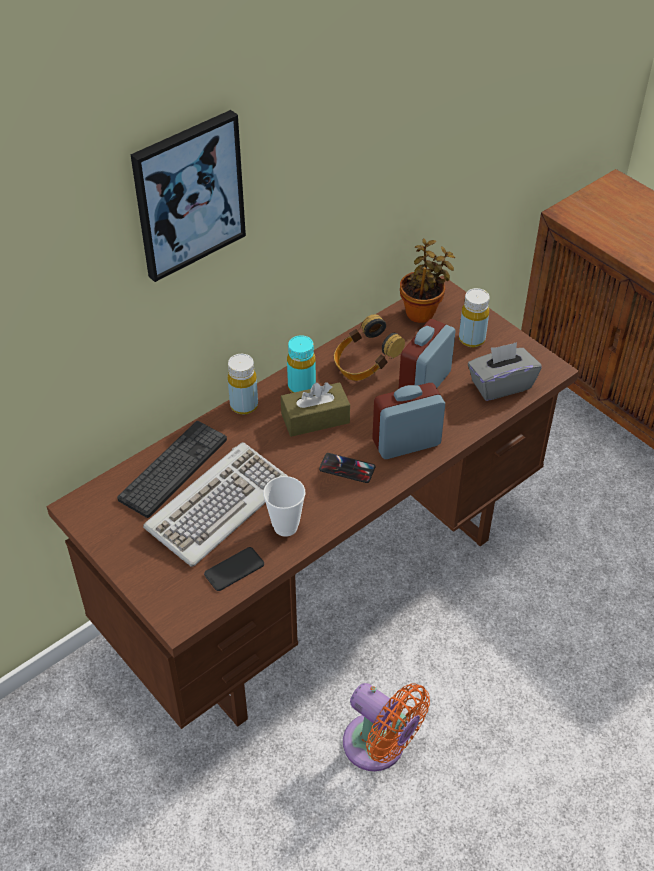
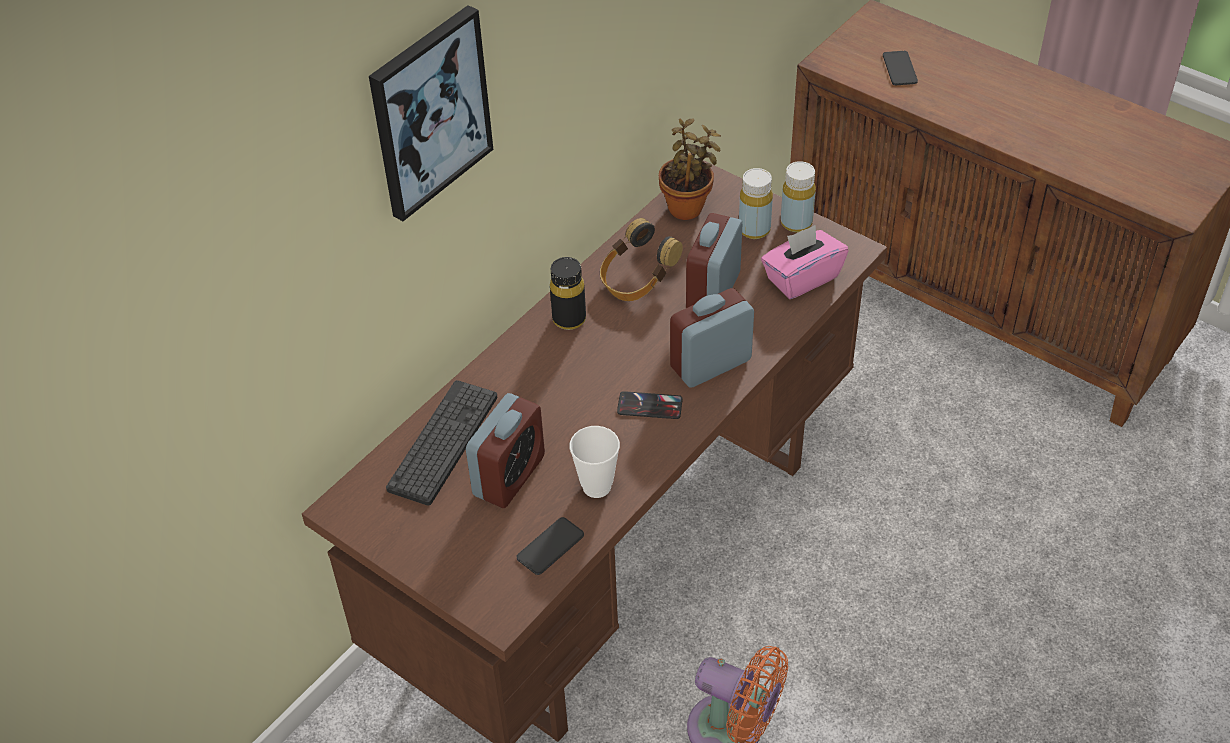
camera: 10 degrees left, 0 degrees up
keyboard [143,442,287,567] -> alarm clock [466,393,545,508]
yellow bottle [228,354,258,415] -> yellow bottle moved to [781,161,816,232]
brown tissue box [281,382,350,437] -> none
turquoise bottle [287,335,316,393] -> black bottle [550,257,586,330]
grey tissue box [468,342,541,401] -> pink tissue box [761,225,849,299]
none -> phone [883,51,918,85]

